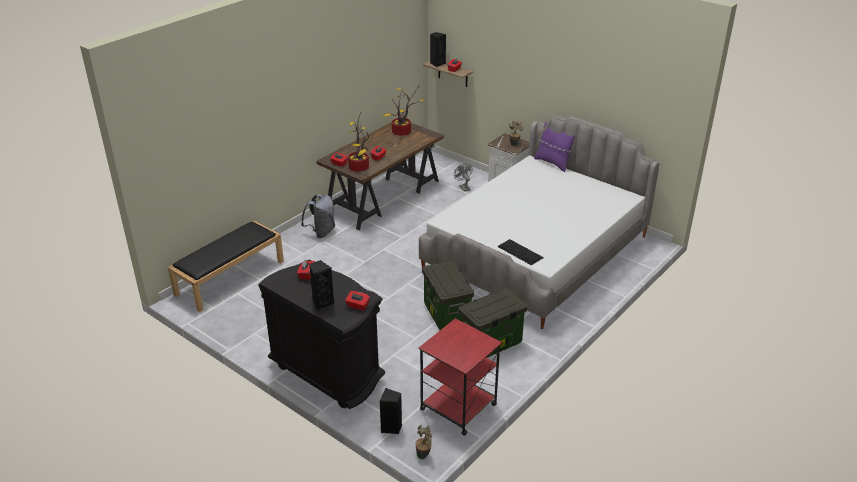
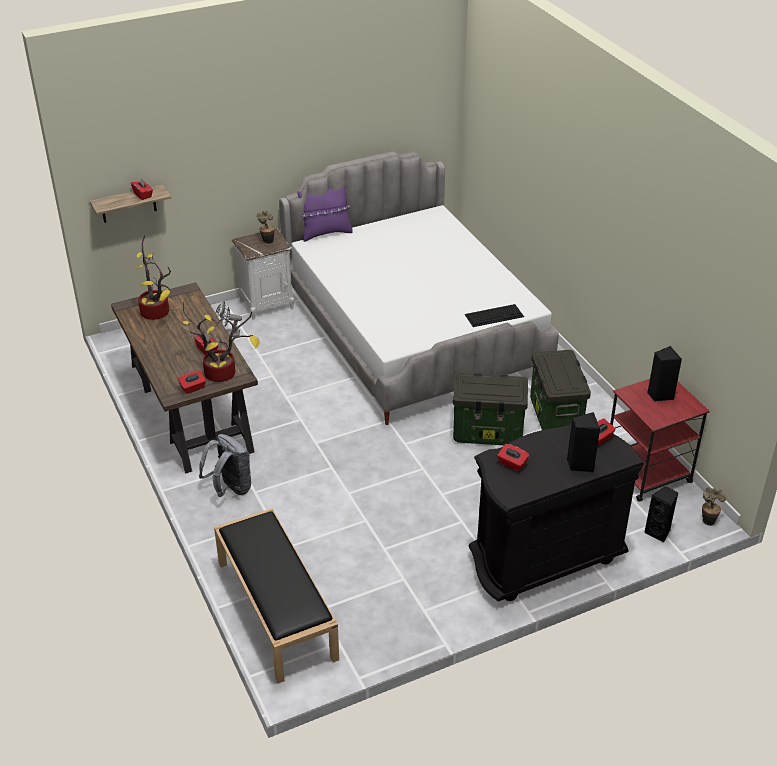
camera: 65 degrees left, 5 degrees up
black speaker [430,32,446,67] -> black speaker moved to [647,346,682,402]

